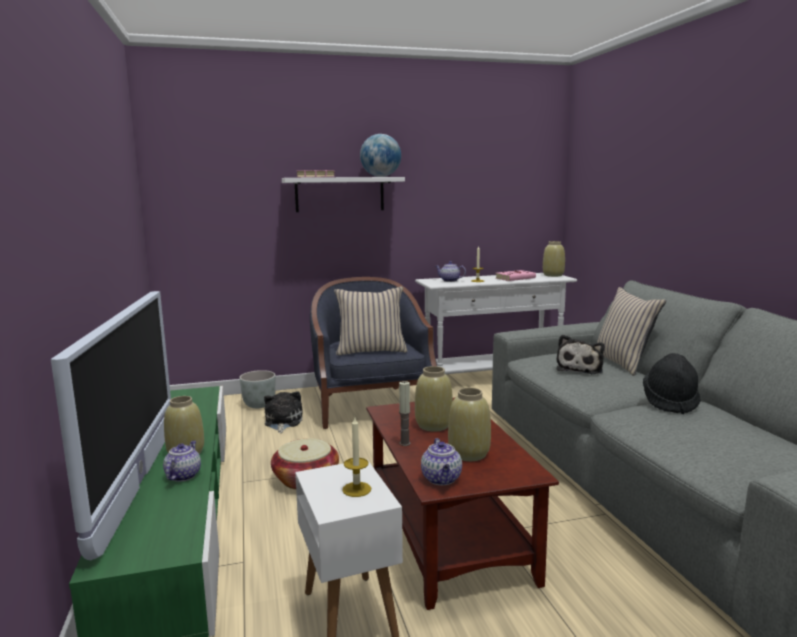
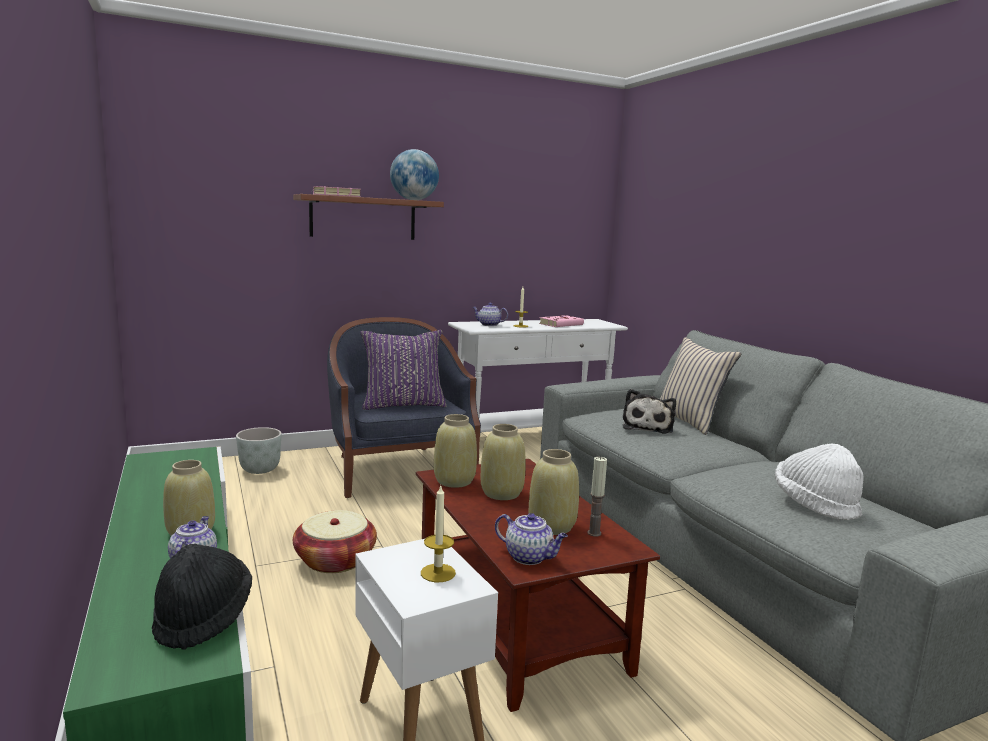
camera: 10 degrees left, 0 degrees up
television [51,291,171,560] -> none
plush toy [264,391,303,433] -> none
white shelf [282,177,405,212] -> brown shelf [293,194,444,240]
beige pillow [334,286,408,355] -> purple pillow [360,330,446,410]
candle [399,381,411,446] -> candle moved to [587,457,607,537]
teapot [421,438,462,485] -> teapot turned 45 degrees counterclockwise [495,513,568,565]
beige vase [543,241,565,277] -> beige vase moved to [434,414,477,488]
black hat [643,353,701,414] -> black hat moved to [152,544,252,650]
none -> white hat [775,444,864,520]

